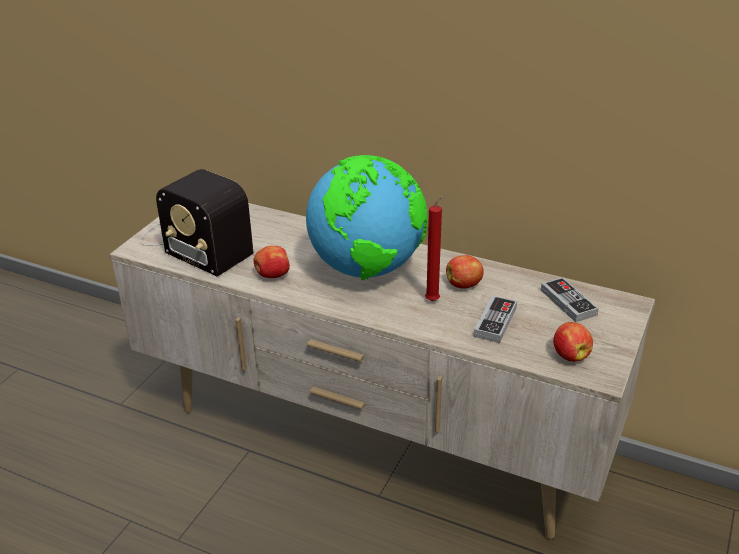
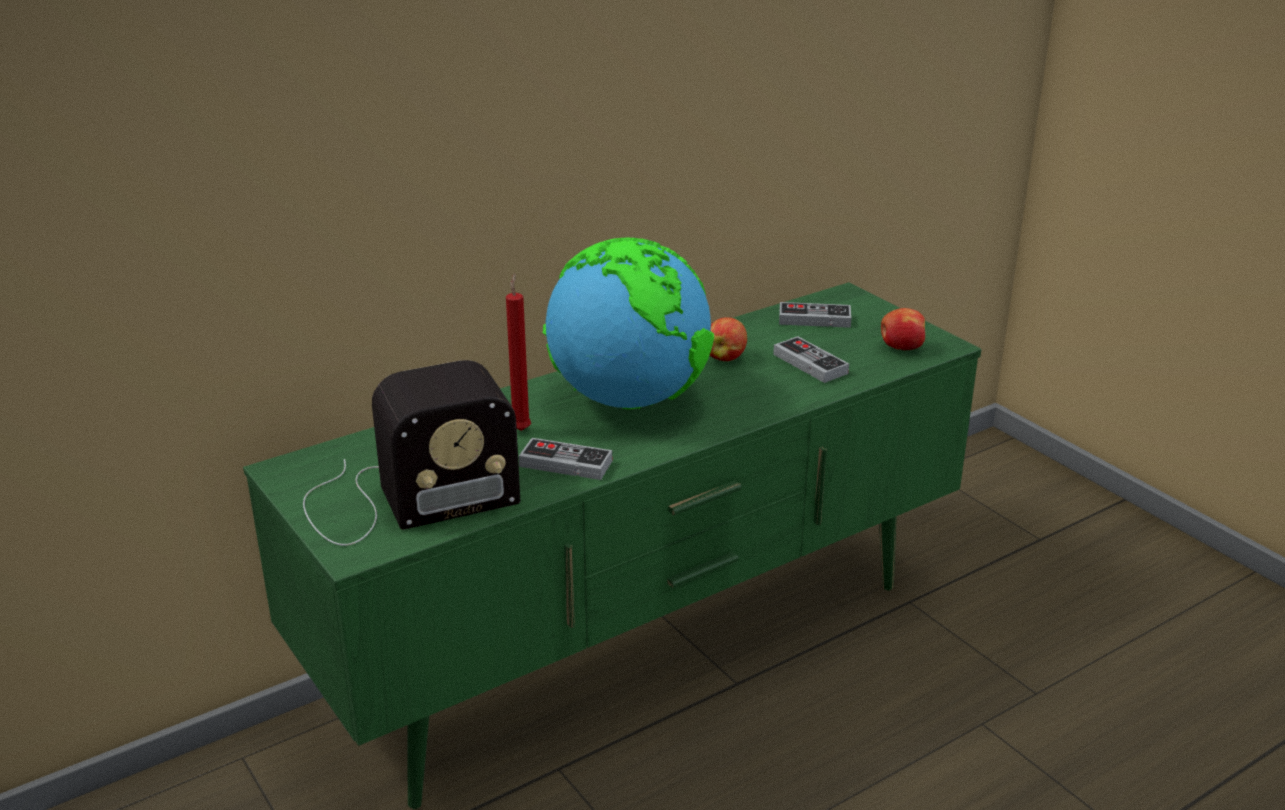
camera: 60 degrees left, 5 degrees down
beige tv stand [110,203,655,539] -> green tv stand [243,282,981,809]
apple [254,246,290,278] -> game controller [519,438,612,480]
red candle [425,193,447,301] -> red candle moved to [506,273,531,431]

